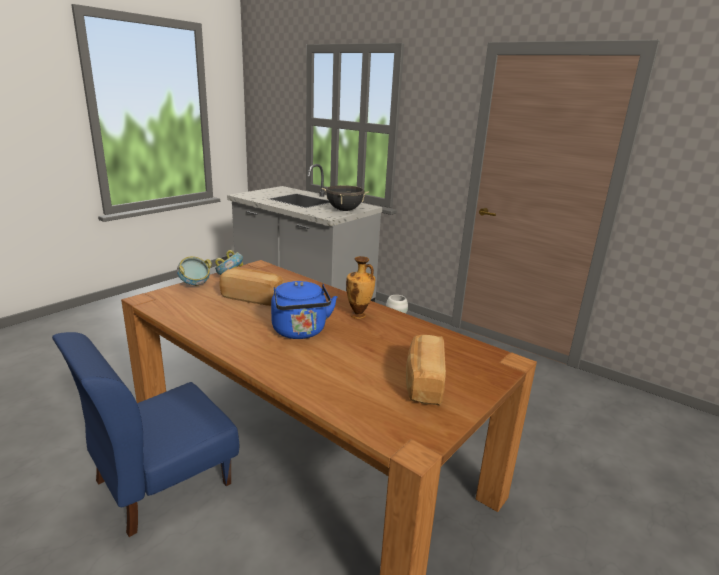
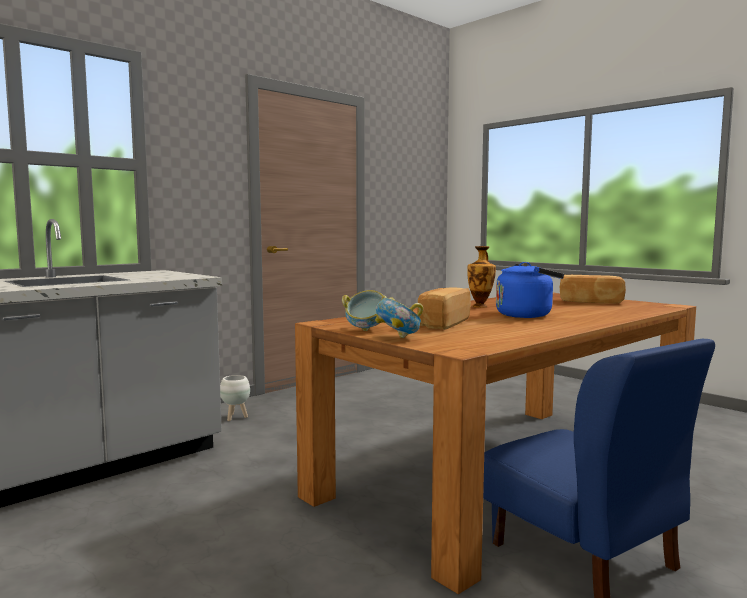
camera: 80 degrees left, 15 degrees down
black cooking pot [322,185,369,211] -> none

